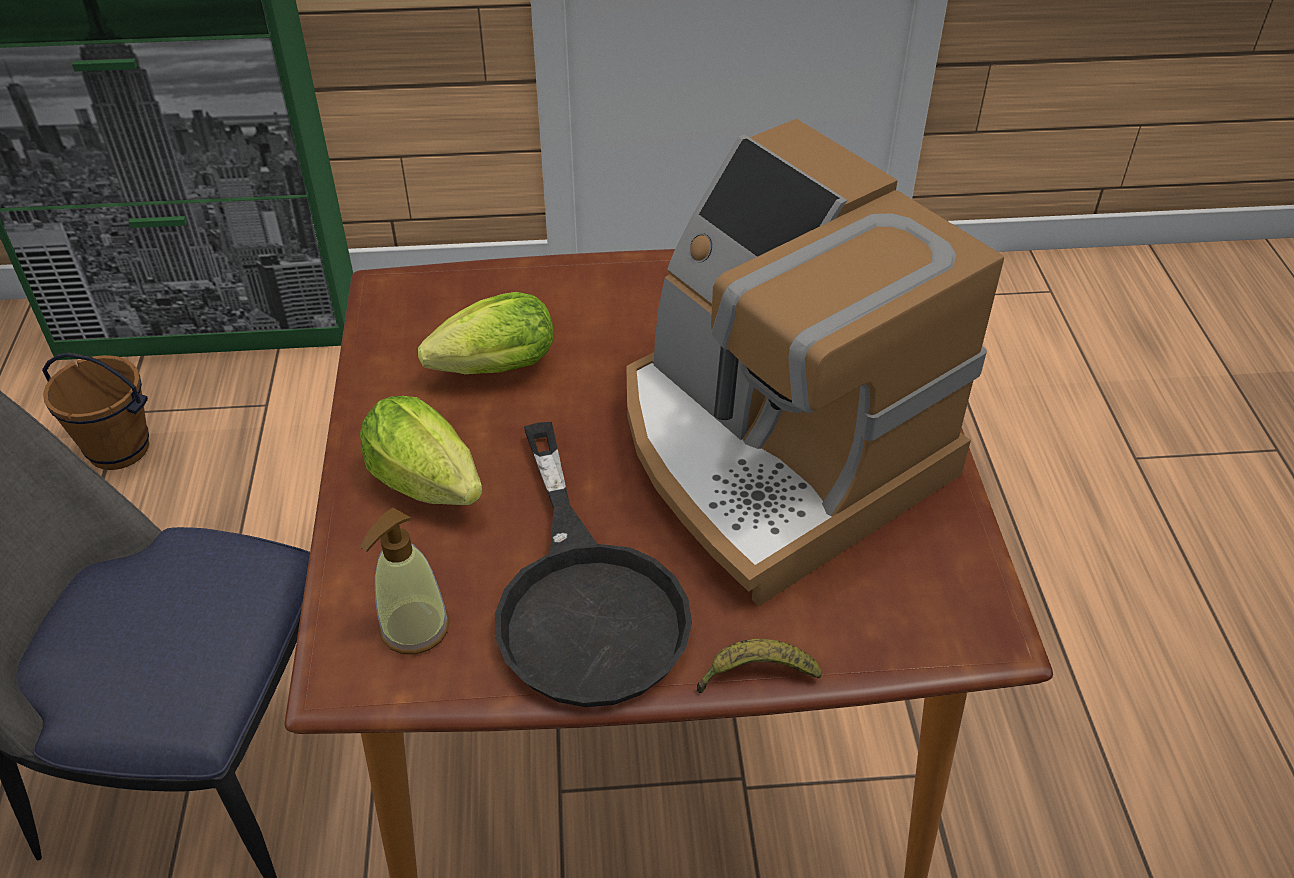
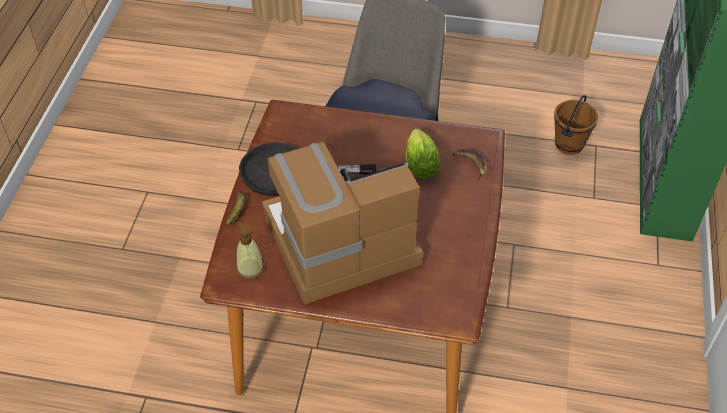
camera: 105 degrees right, 5 degrees up
lettuce [360,396,483,505] -> none
soap dispenser [360,508,450,654] -> soap dispenser moved to [235,221,264,279]
none -> banana [452,149,488,182]

